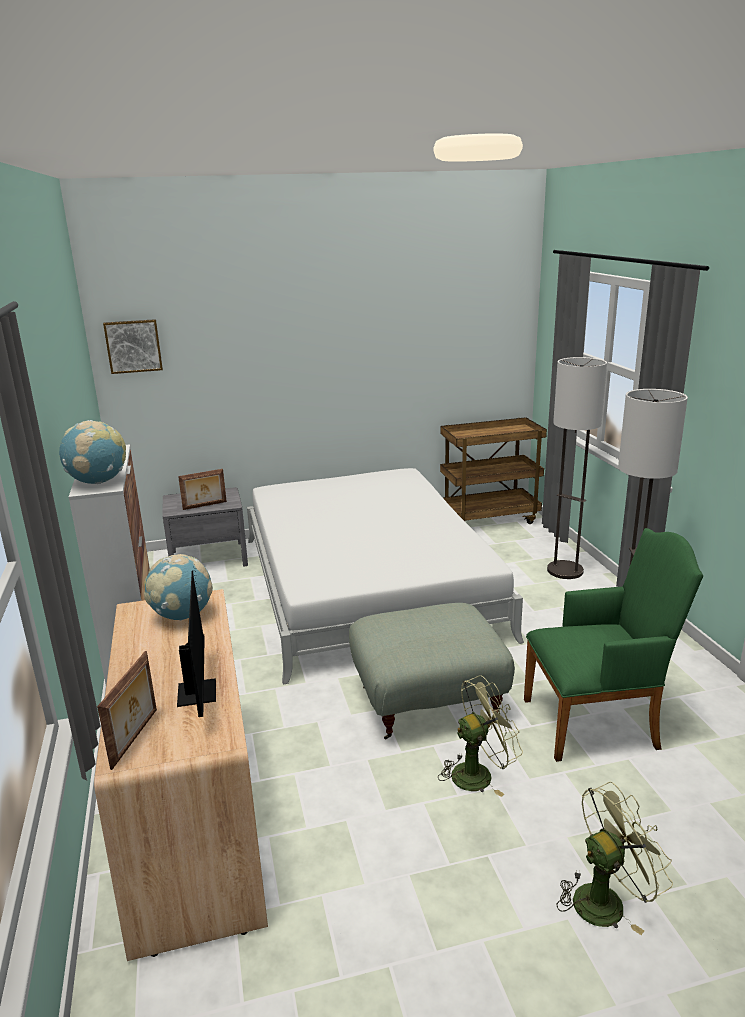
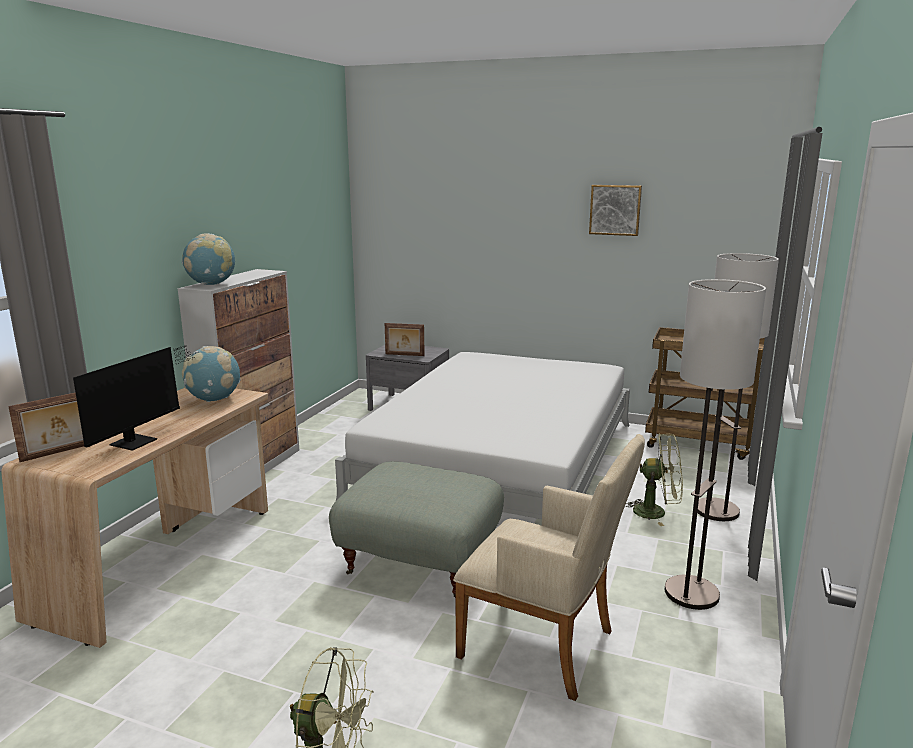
camera: 35 degrees right, 5 degrees down
picture [103,319,163,374] -> picture moved to [589,185,642,236]
green fan [438,675,523,797] -> green fan moved to [625,433,683,526]
green armchair [524,528,703,762] -> beige armchair [453,434,645,701]

